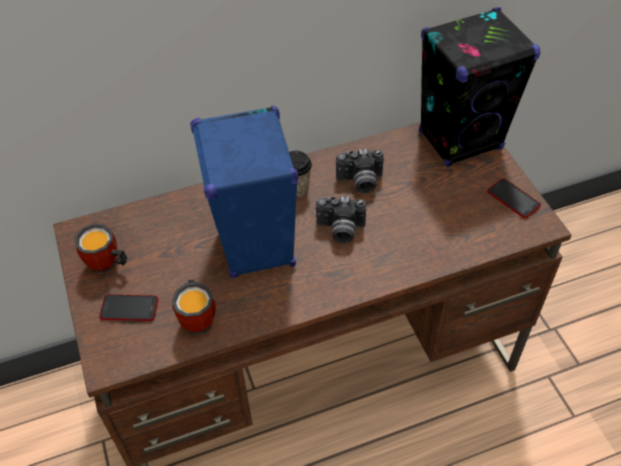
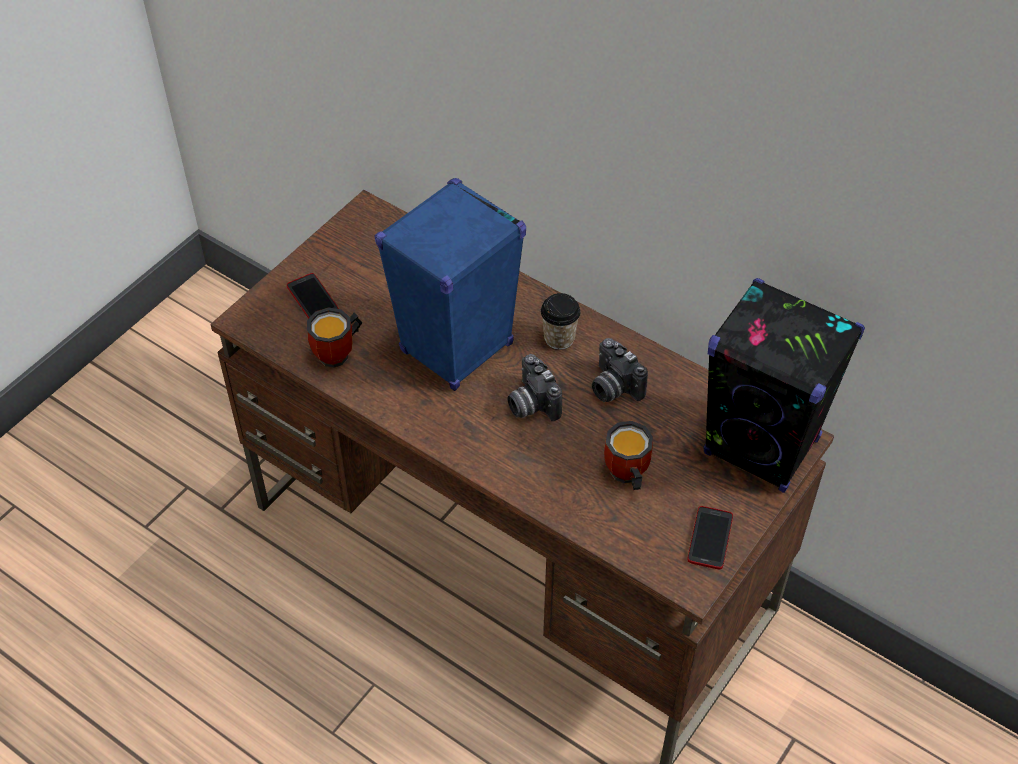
camera: 55 degrees right, 0 degrees up
mug [75,223,128,274] -> mug moved to [604,421,653,490]

